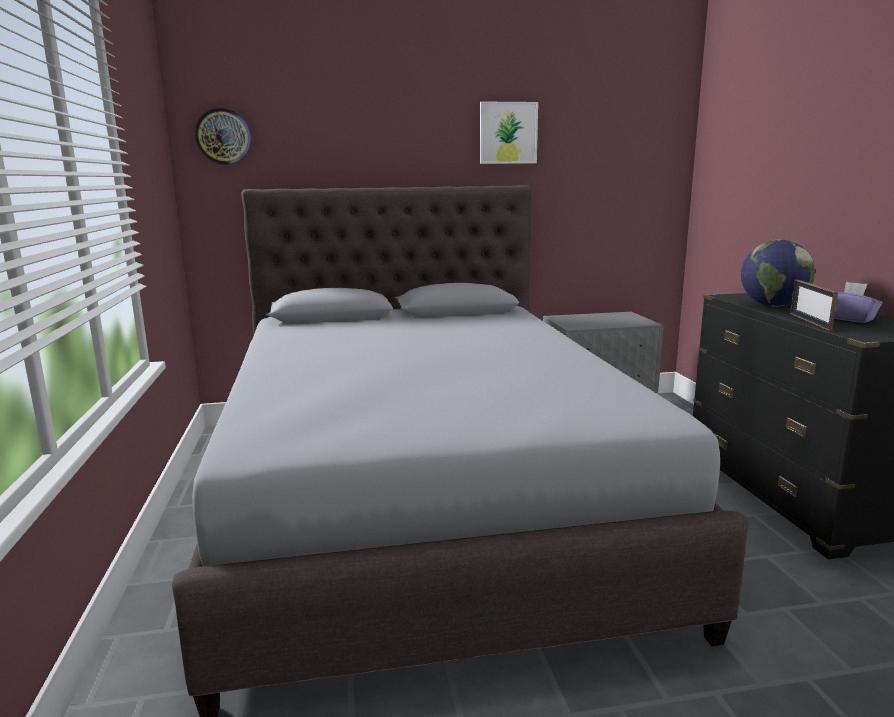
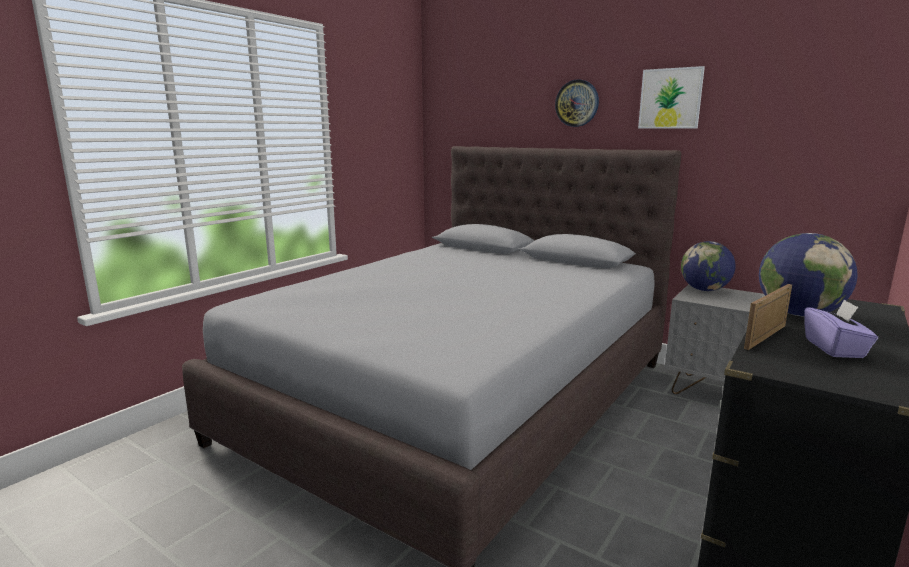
camera: 45 degrees right, 0 degrees up
wall clock [194,108,252,165] -> wall clock moved to [555,79,599,127]
none -> globe [681,241,736,291]

